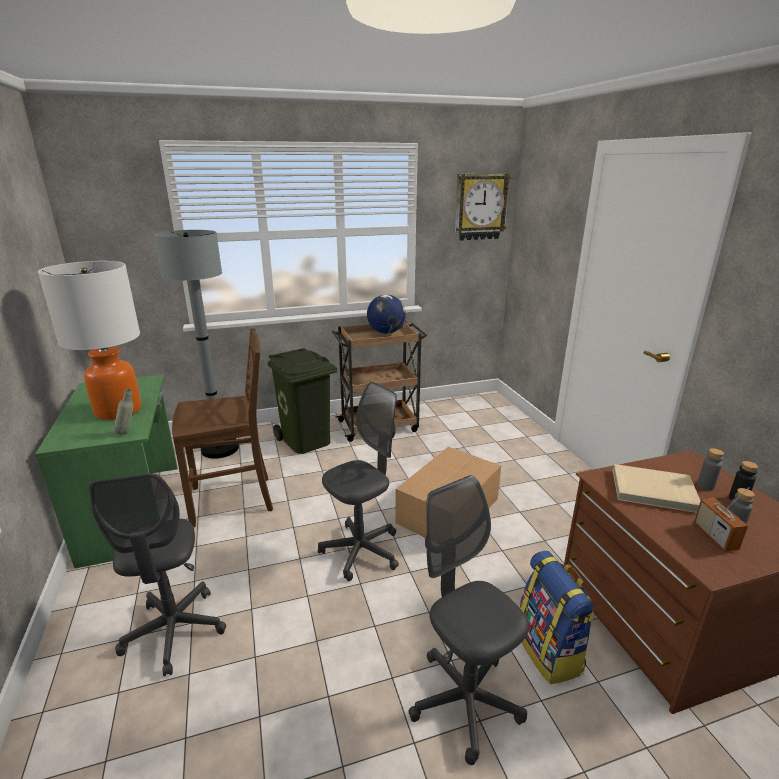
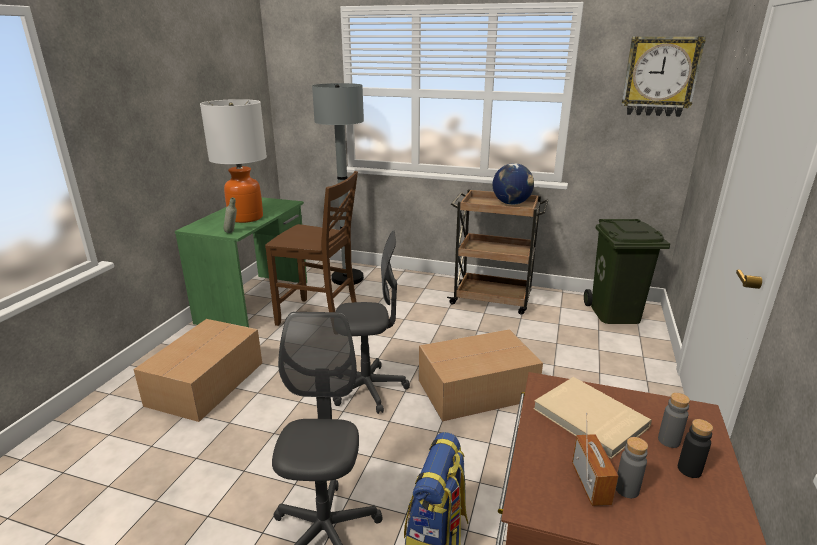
camera: 35 degrees right, 0 degrees up
grey office chair [89,473,226,677] -> cardboard box [133,319,262,422]
green trash can [268,348,338,454] -> green trash can moved to [584,219,670,324]
radio [694,487,749,551] -> radio turned 150 degrees clockwise [572,413,618,506]

